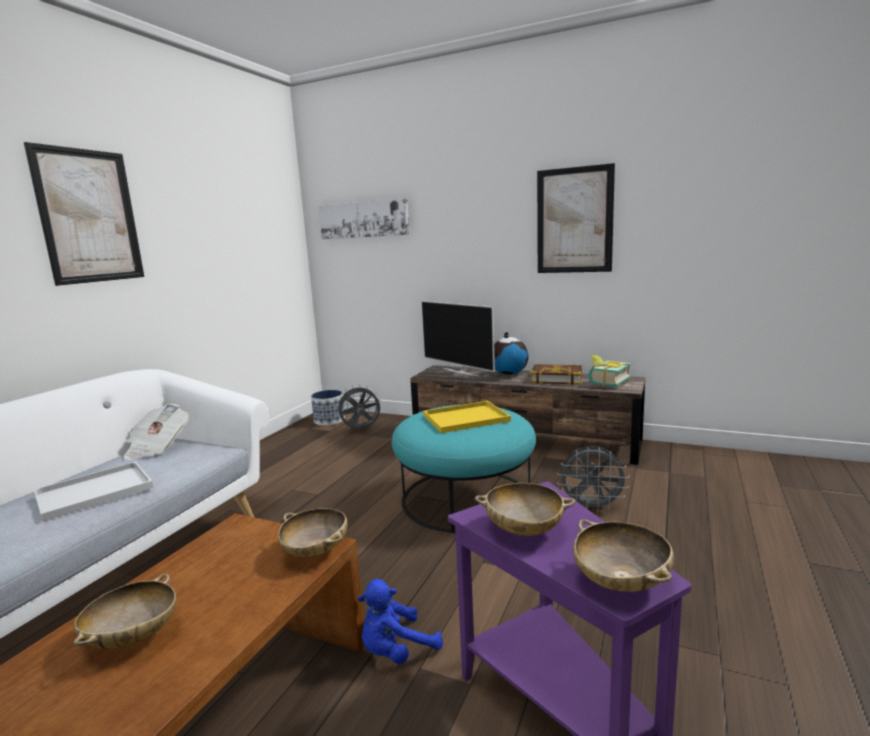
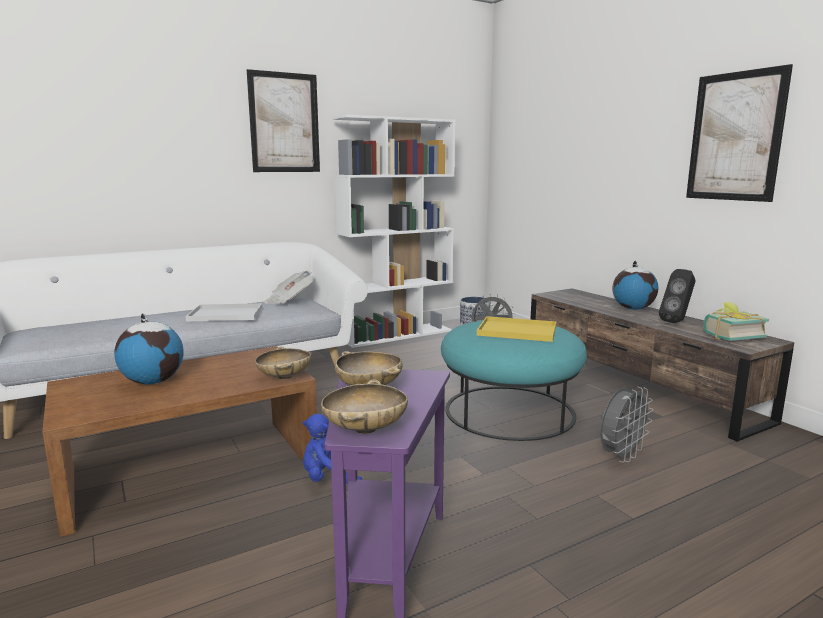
camera: 35 degrees right, 0 degrees up
beige bowl [73,574,177,649] -> globe [114,313,184,384]
picture [319,198,410,239] -> none
television [421,301,495,376] -> none
book [530,364,582,385] -> black speaker [659,269,695,323]
grey fan [557,446,630,512] -> grey fan turned 90 degrees counterclockwise [600,387,654,463]
none -> white bookcase [332,114,455,348]

